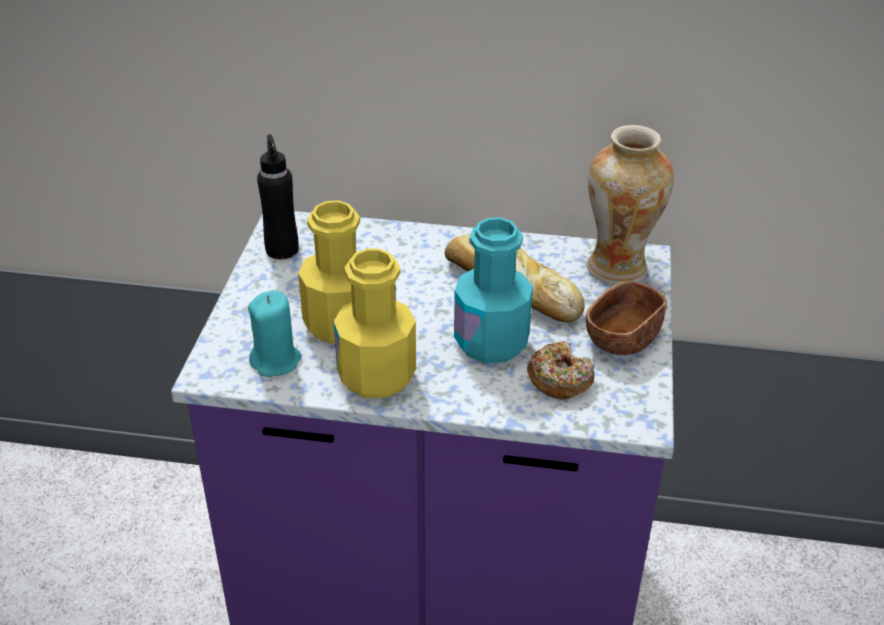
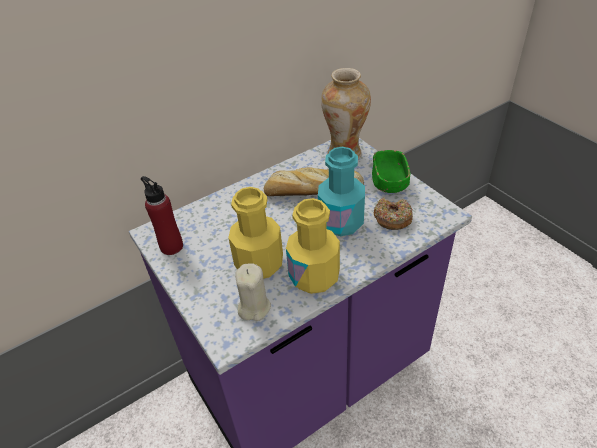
camera: 40 degrees left, 5 degrees up
turquoise candle [248,290,302,377] -> beige candle [235,263,271,321]
black bottle [257,135,299,259] -> red bottle [141,176,183,255]
brown bowl [586,281,667,355] -> green bowl [372,150,410,193]

